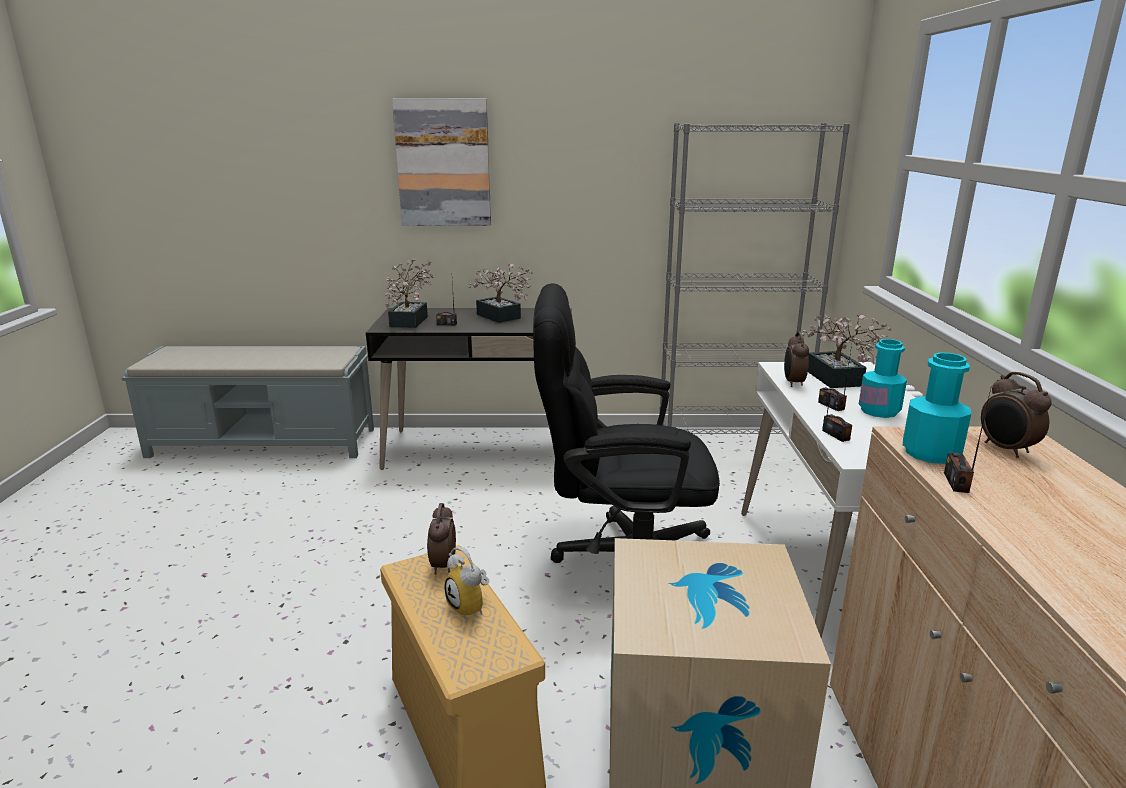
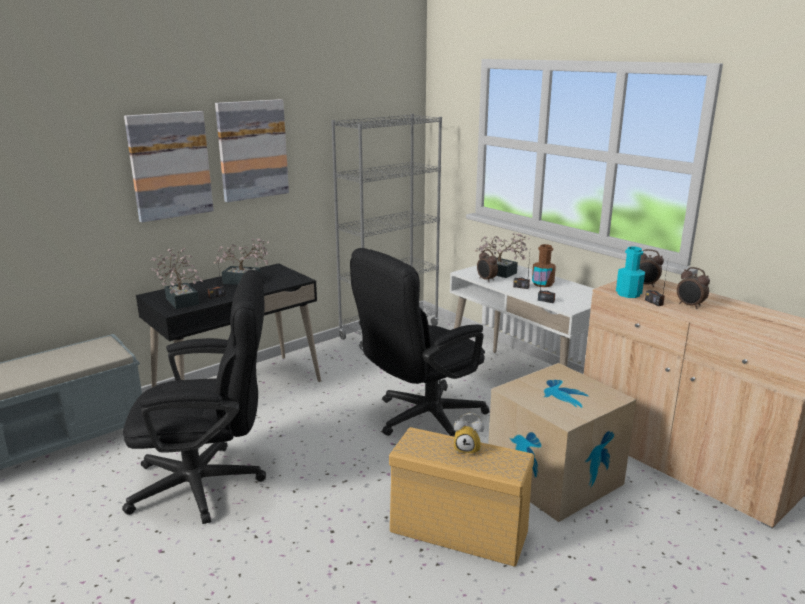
camera: 40 degrees left, 0 degrees up
alarm clock [427,503,456,575] -> alarm clock moved to [677,267,710,309]
turquoise bottle [859,339,907,418] -> brown bottle [532,244,556,287]
none -> black office chair [122,270,266,524]
none -> picture [215,99,289,202]

